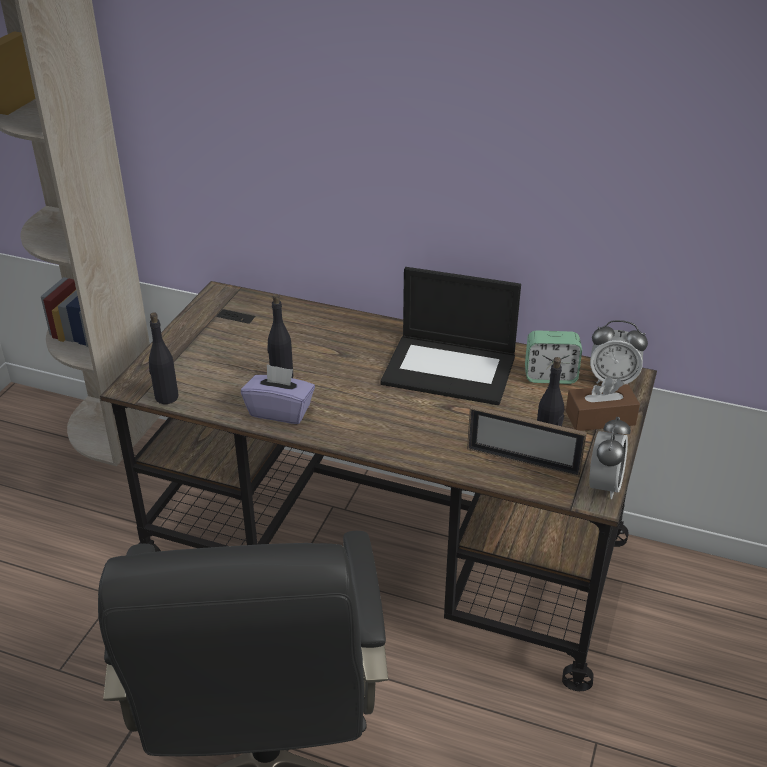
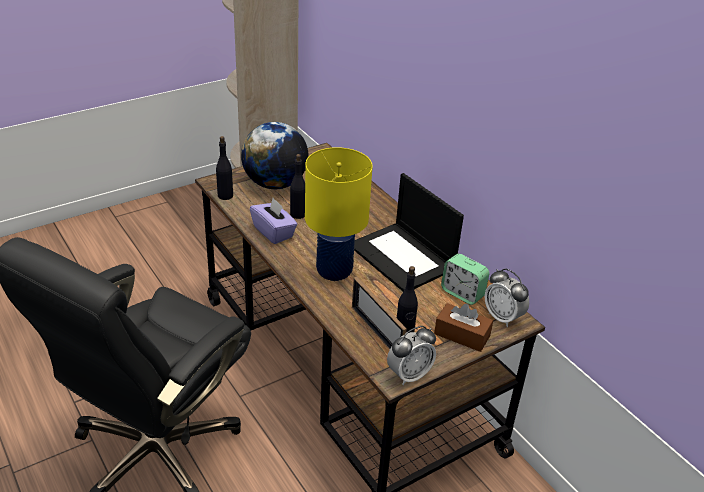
camera: 35 degrees right, 0 degrees up
none -> globe [241,122,309,189]
none -> yellow table lamp [305,147,373,281]

